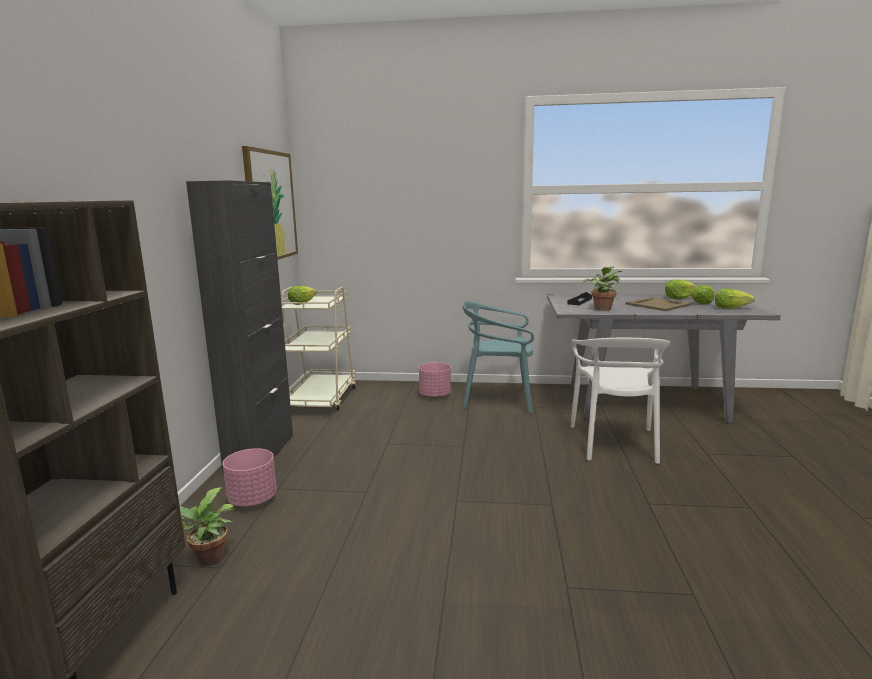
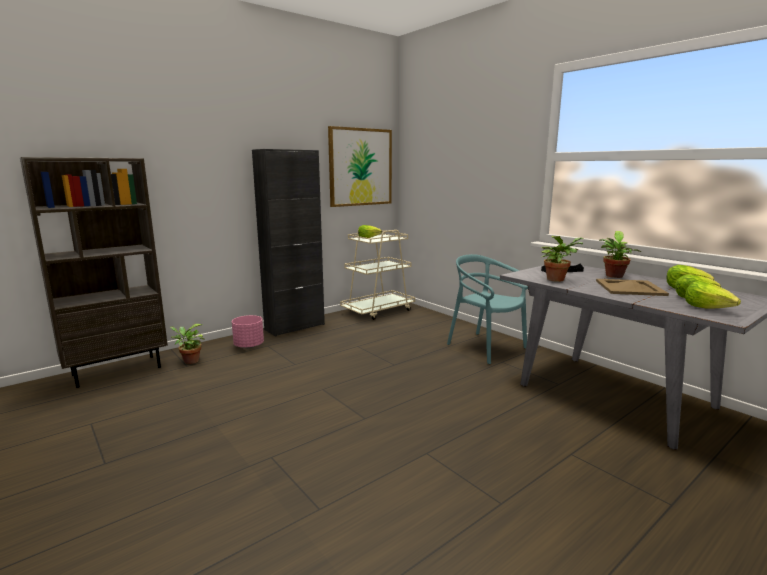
camera: 45 degrees right, 0 degrees up
pink planter [419,362,451,398] -> none
white chair [570,338,671,464] -> none
none -> potted plant [599,231,642,278]

